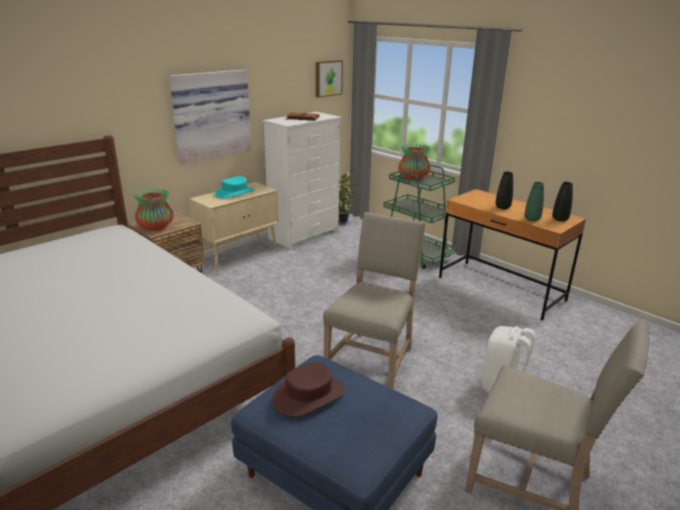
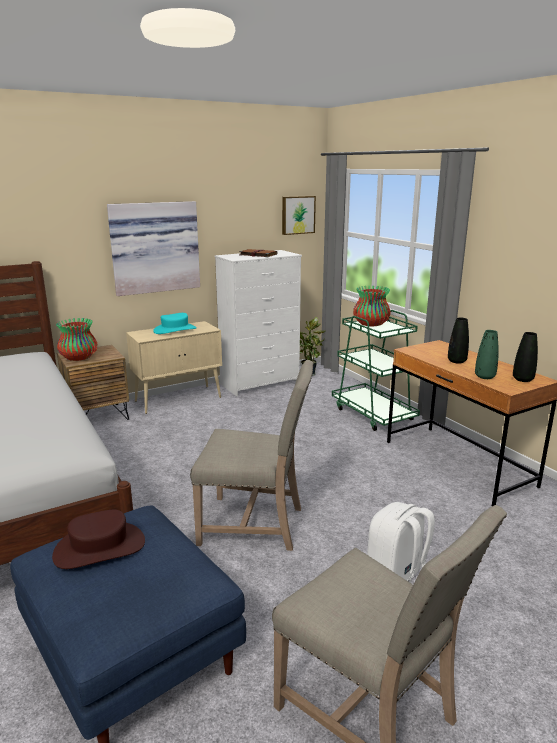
camera: 15 degrees right, 5 degrees down
beige chair [323,212,426,390] -> beige chair turned 60 degrees clockwise [190,360,314,551]

